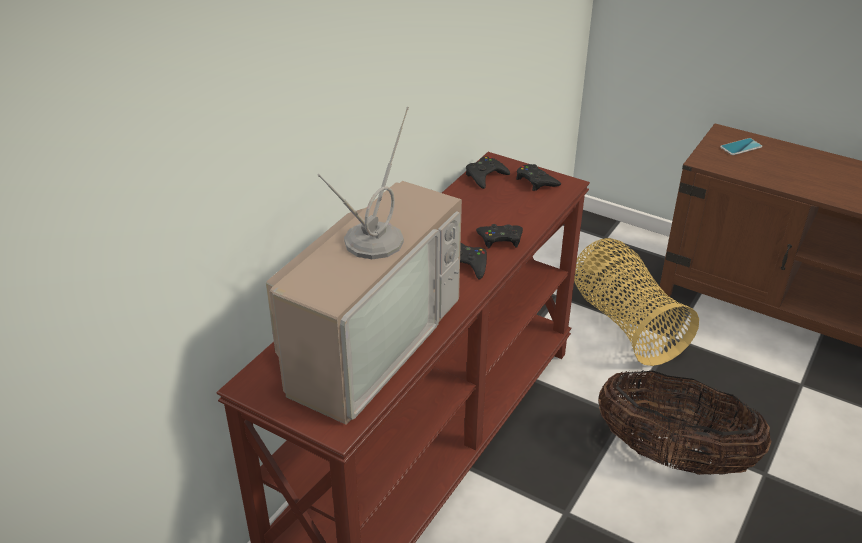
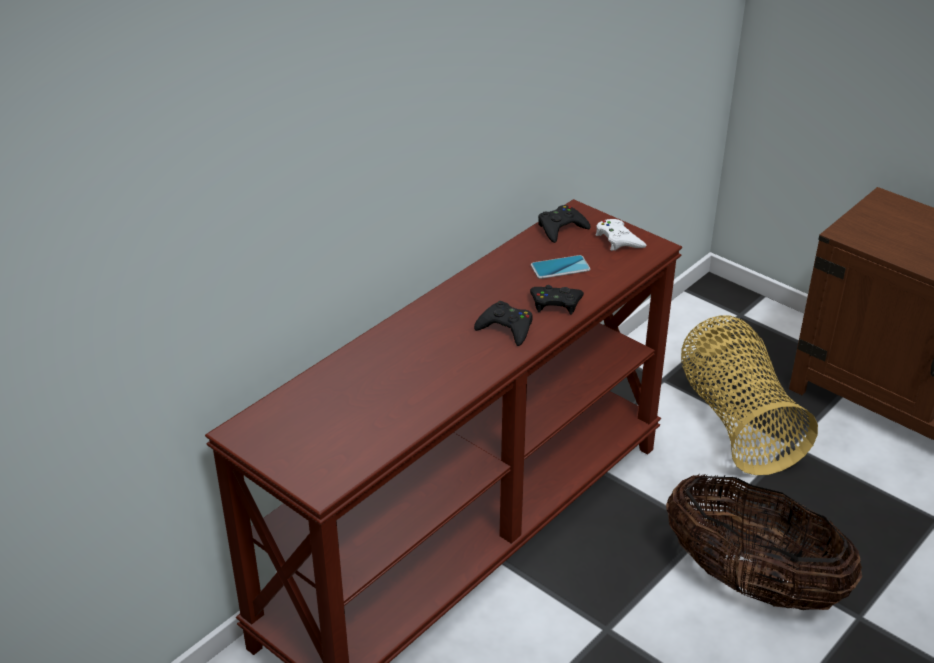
camera: 10 degrees right, 0 degrees up
television [266,107,462,424] -> none
black game controller [516,164,561,191] -> white game controller [596,219,646,251]
phone [720,138,762,155] -> phone moved to [531,255,590,279]

